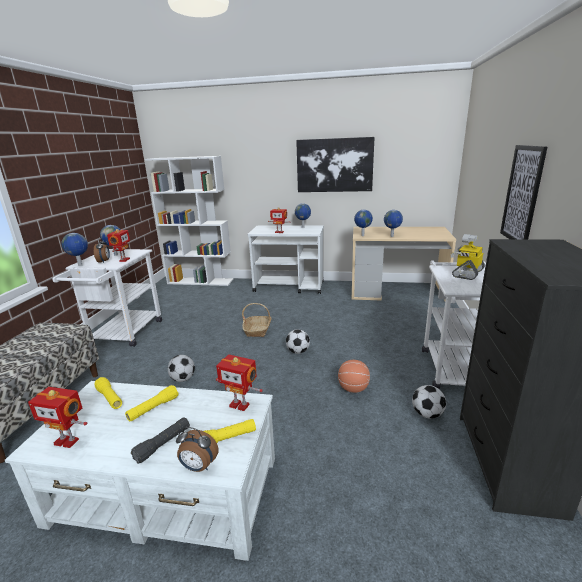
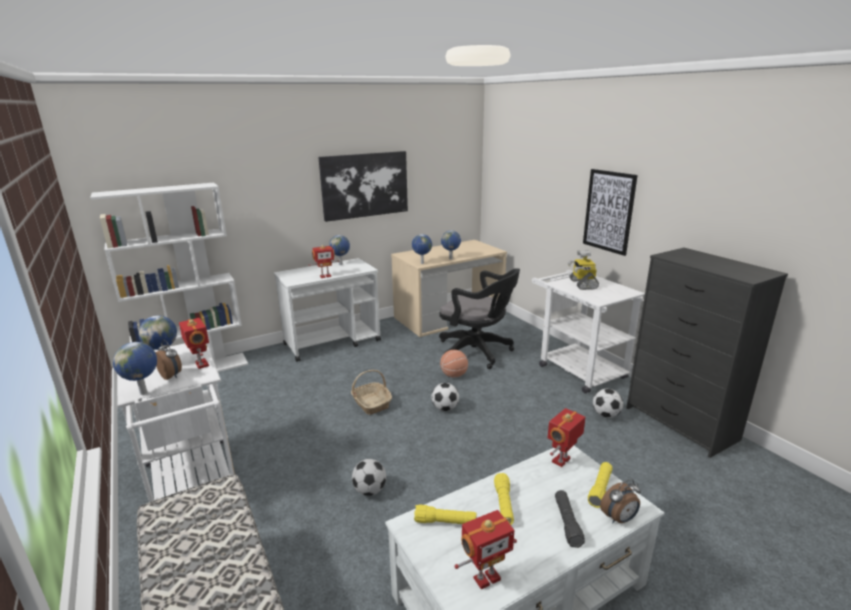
camera: 40 degrees left, 0 degrees up
toy robot [216,354,263,411] -> toy robot turned 150 degrees clockwise [548,408,586,467]
basketball [338,360,370,393] -> basketball moved to [440,350,468,378]
none -> black office chair [439,268,520,369]

